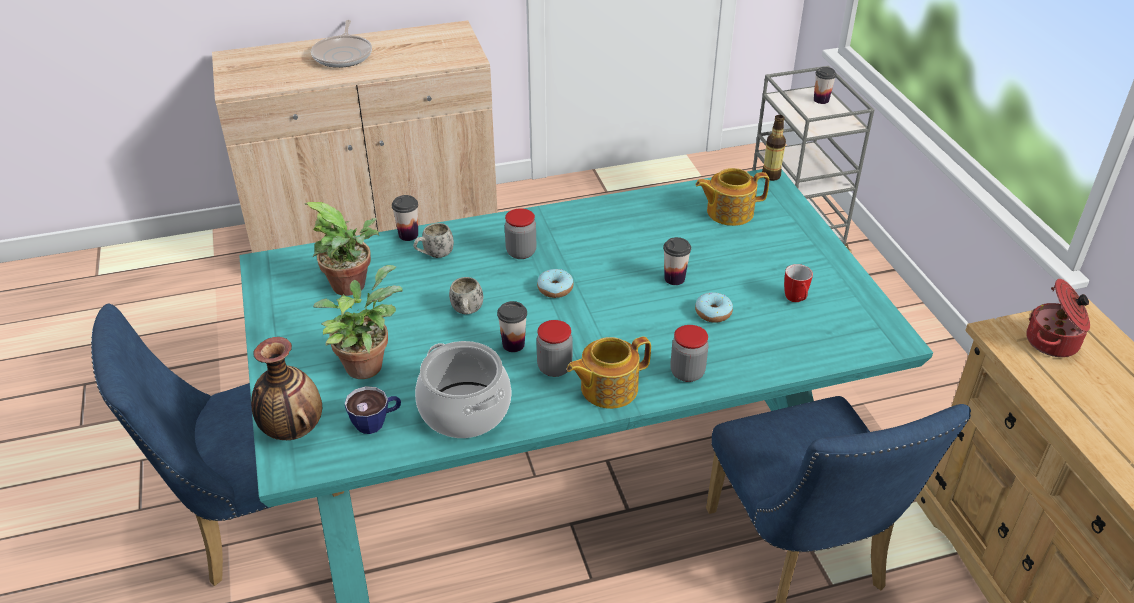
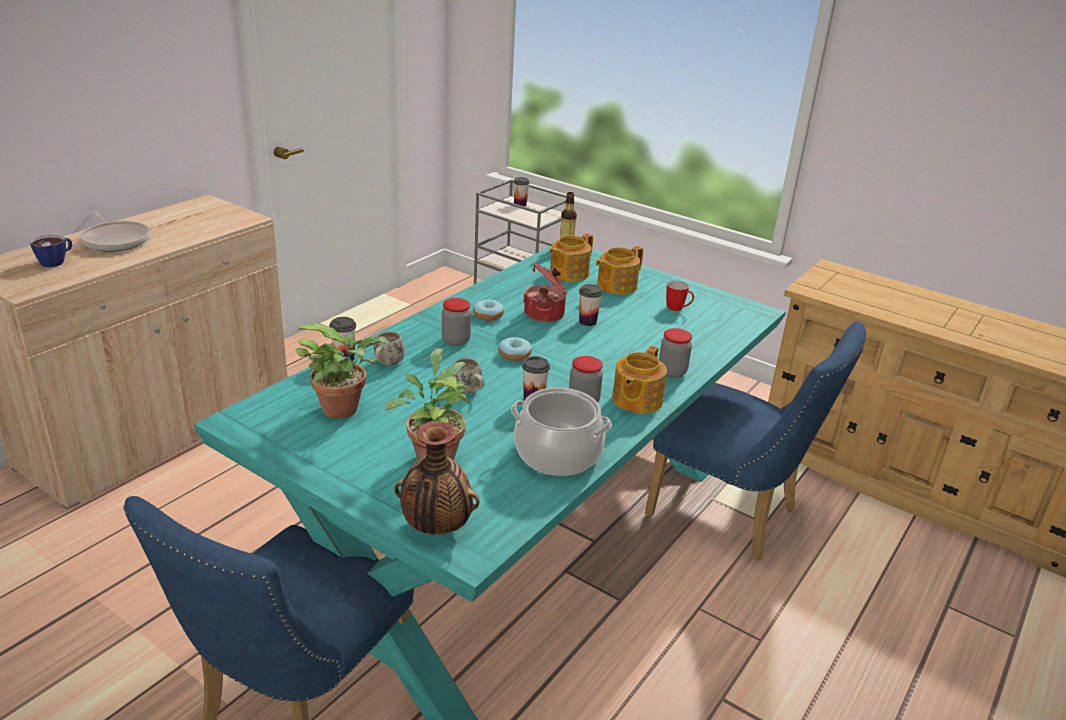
camera: 40 degrees left, 10 degrees down
cup [344,386,401,434] -> cup moved to [29,235,72,267]
donut [695,292,733,323] -> donut moved to [473,299,504,321]
cooking pot [1026,279,1090,357] -> cooking pot moved to [523,263,567,322]
none -> teapot [596,246,643,295]

